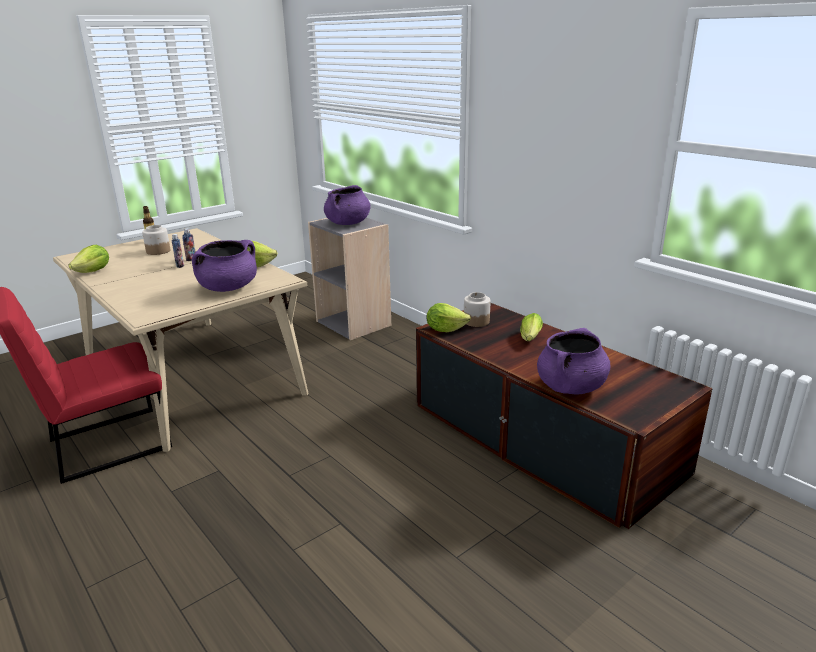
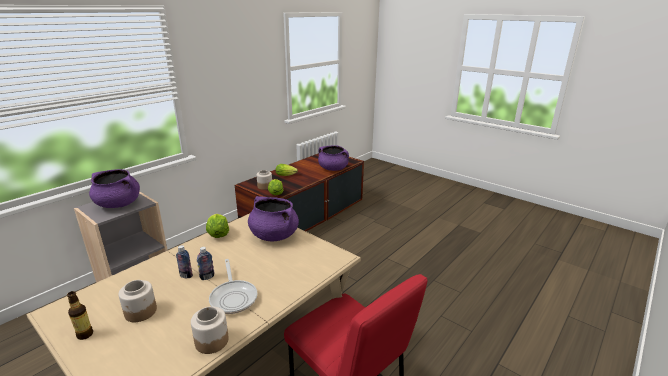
camera: 100 degrees left, 0 degrees up
lettuce [68,245,109,273] -> jar [191,306,229,354]
none -> frying pan [209,259,257,314]

